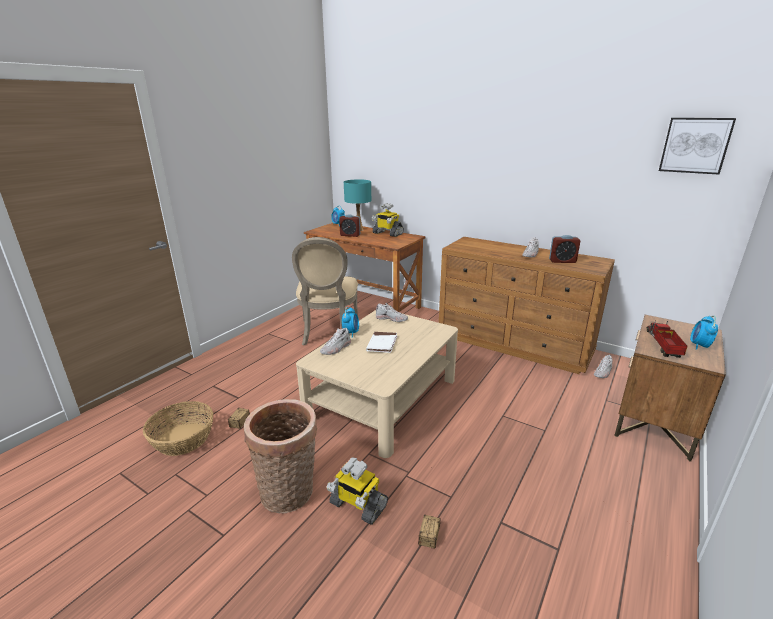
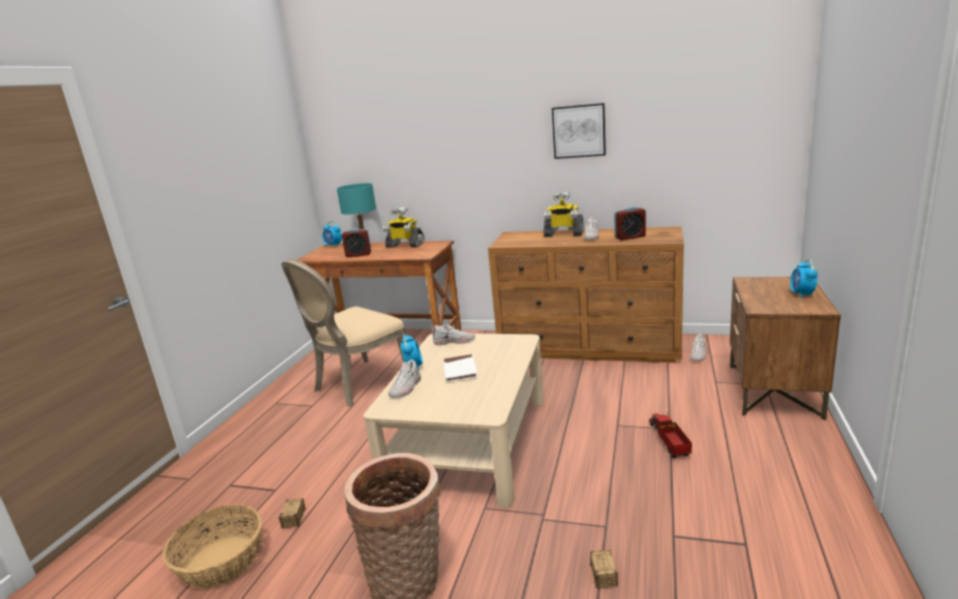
camera: 15 degrees left, 5 degrees down
beige chair [292,237,358,345] -> beige chair turned 60 degrees clockwise [282,259,405,407]
toy robot [326,457,388,525] -> toy robot moved to [544,192,584,237]
toy truck [646,320,688,358] -> toy truck moved to [649,412,692,458]
picture [659,118,736,175] -> picture moved to [552,103,606,159]

